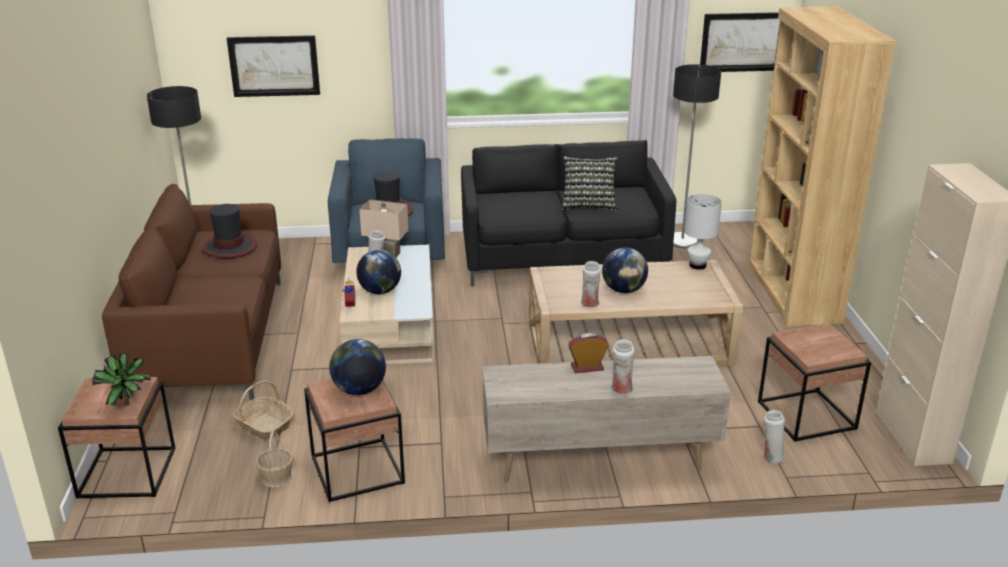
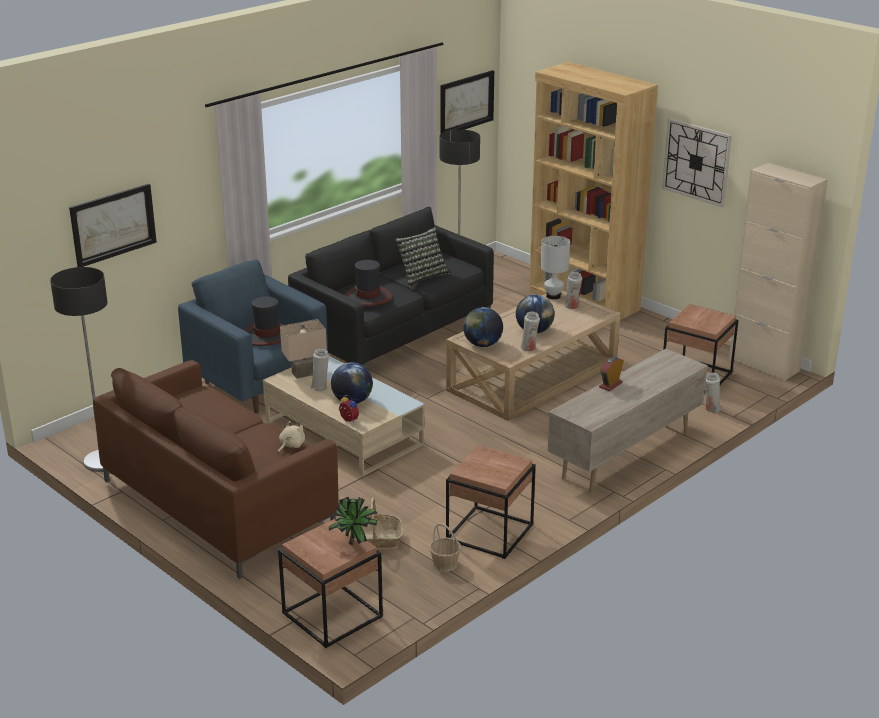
camera: 40 degrees left, 0 degrees up
hat [201,204,257,258] -> hat moved to [345,260,392,306]
globe [329,339,386,395] -> globe moved to [463,307,503,347]
white vase [612,339,635,394] -> white vase moved to [564,272,582,309]
none -> beige plush toy [278,421,305,453]
none -> wall clock [662,118,732,207]

